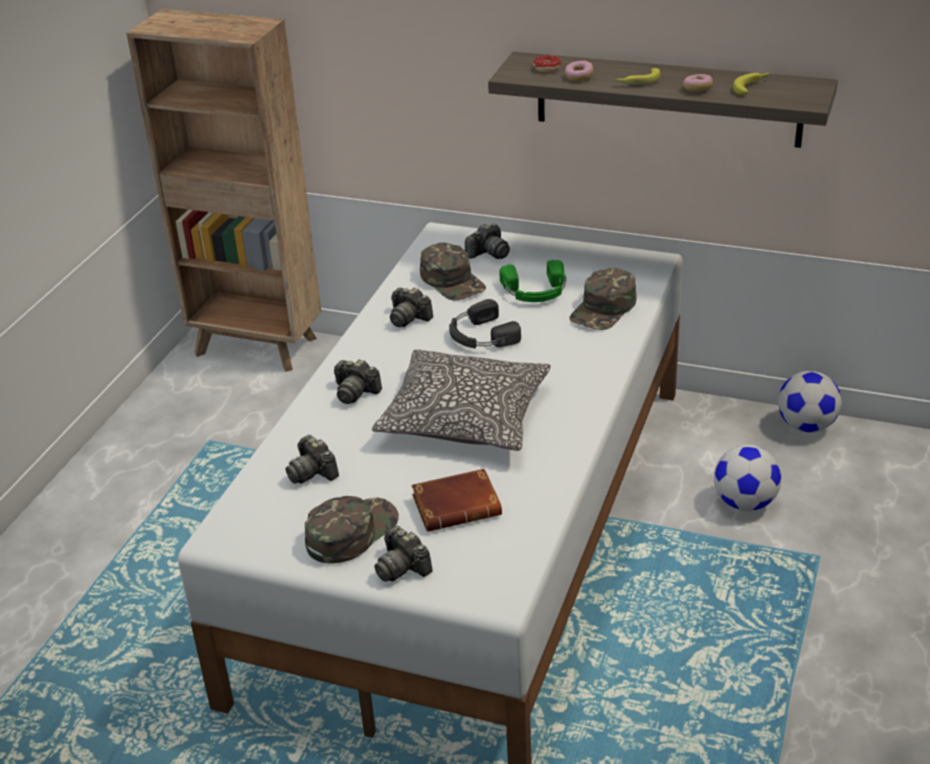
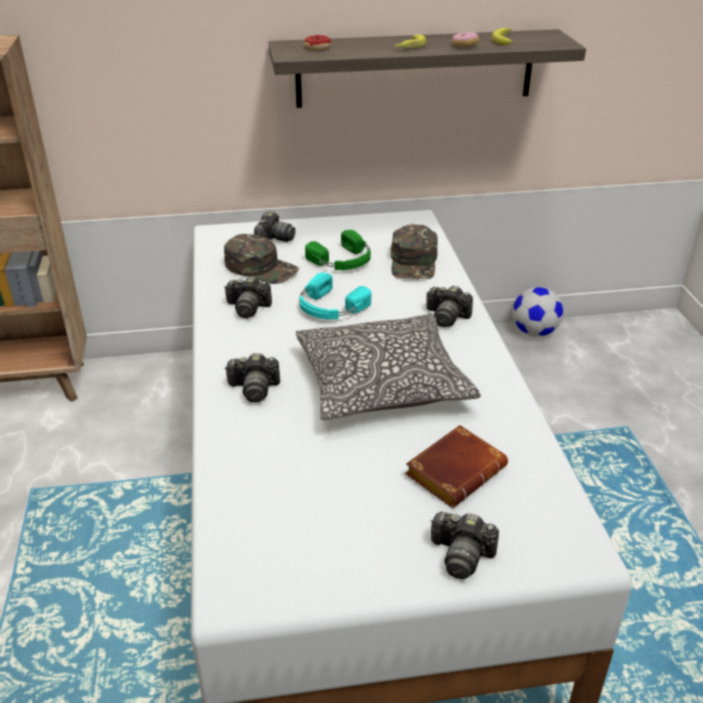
camera: 30 degrees left, 0 degrees up
camera [285,435,339,484] -> camera moved to [426,285,473,327]
green cap [305,496,399,563] -> none
black headphones [449,299,521,348] -> turquoise headphones [300,273,371,319]
donut [565,61,593,81] -> none
football [714,445,781,511] -> none

